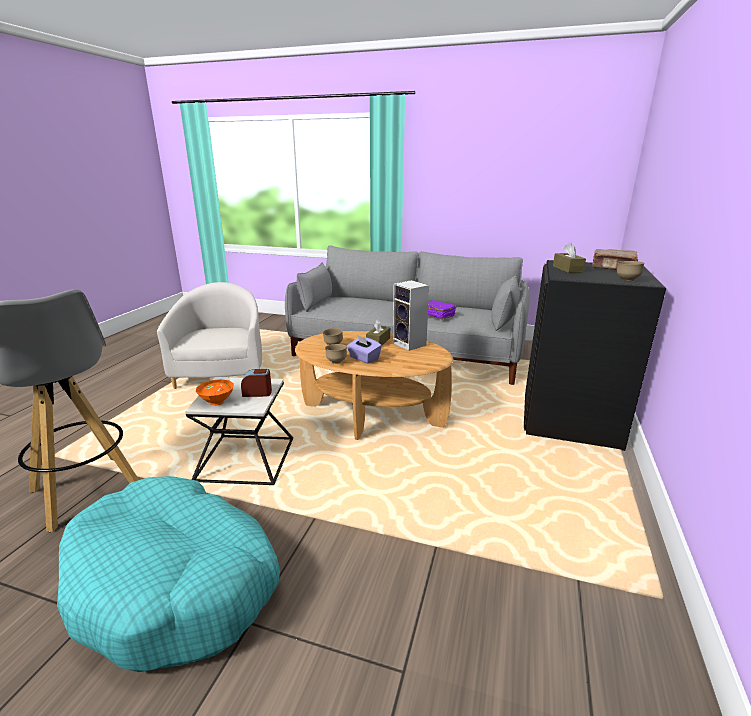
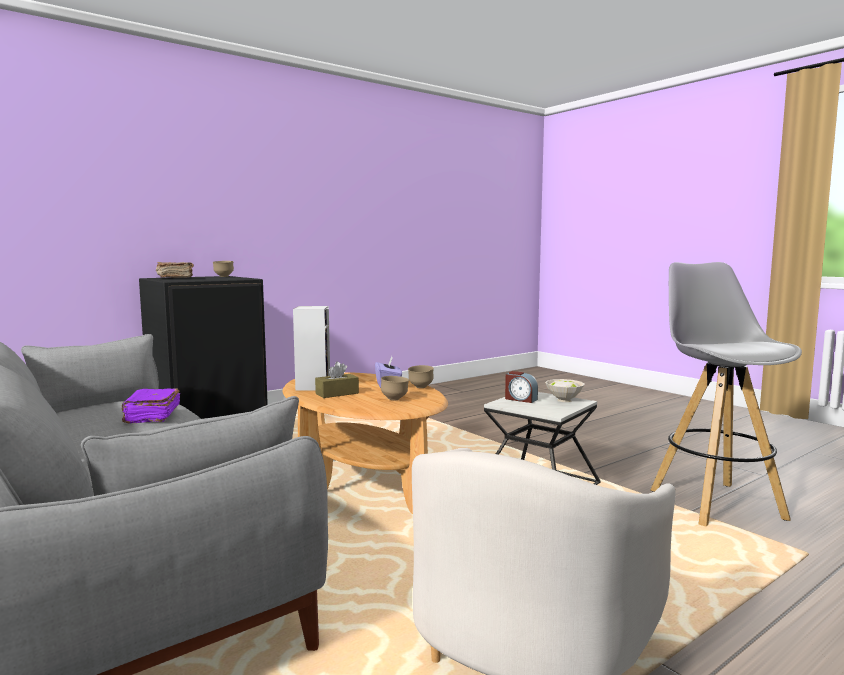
camera: 145 degrees left, 15 degrees down
turquoise dog bed [57,476,280,672] -> none
orange bowl [196,379,234,406] -> white bowl [545,379,585,402]
brown tissue box [553,243,586,273] -> none

